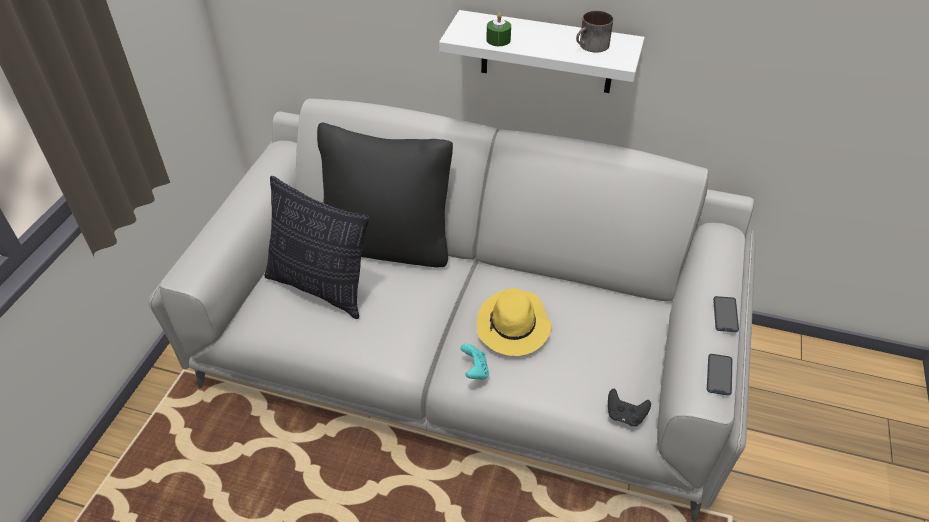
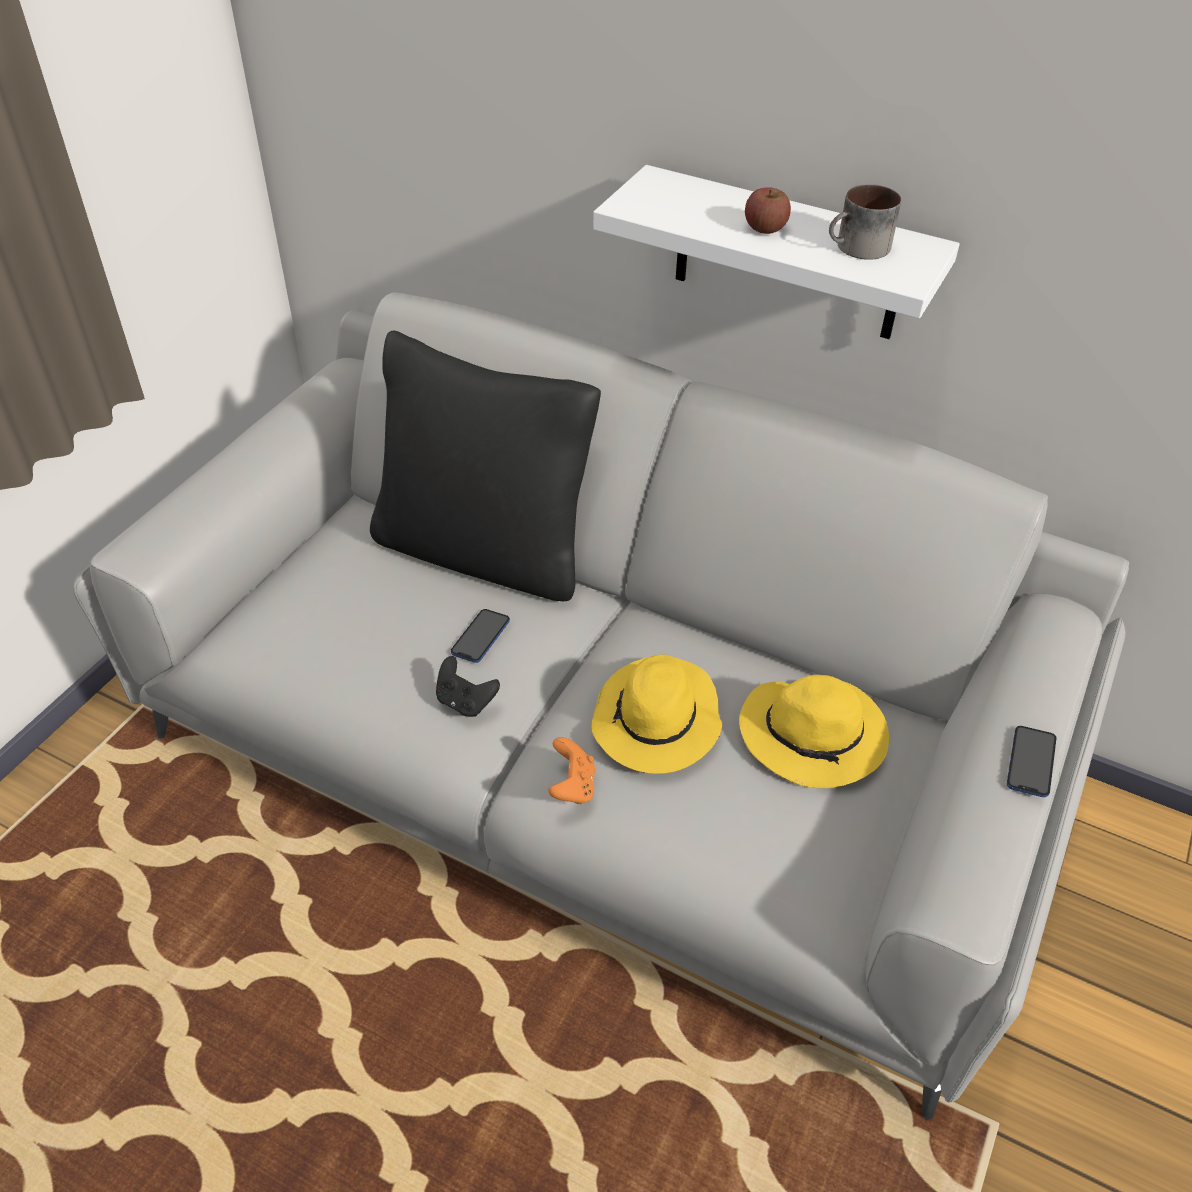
camera: 10 degrees right, 0 degrees up
pillow [265,176,369,319] -> none
turquoise game controller [461,344,489,380] -> orange game controller [548,737,595,805]
green candle [486,13,511,46] -> none
black game controller [608,389,651,426] -> black game controller moved to [436,656,500,717]
phone [707,354,732,396] -> phone moved to [451,609,510,663]
none -> yellow hat [739,675,889,788]
none -> apple [745,187,791,234]

